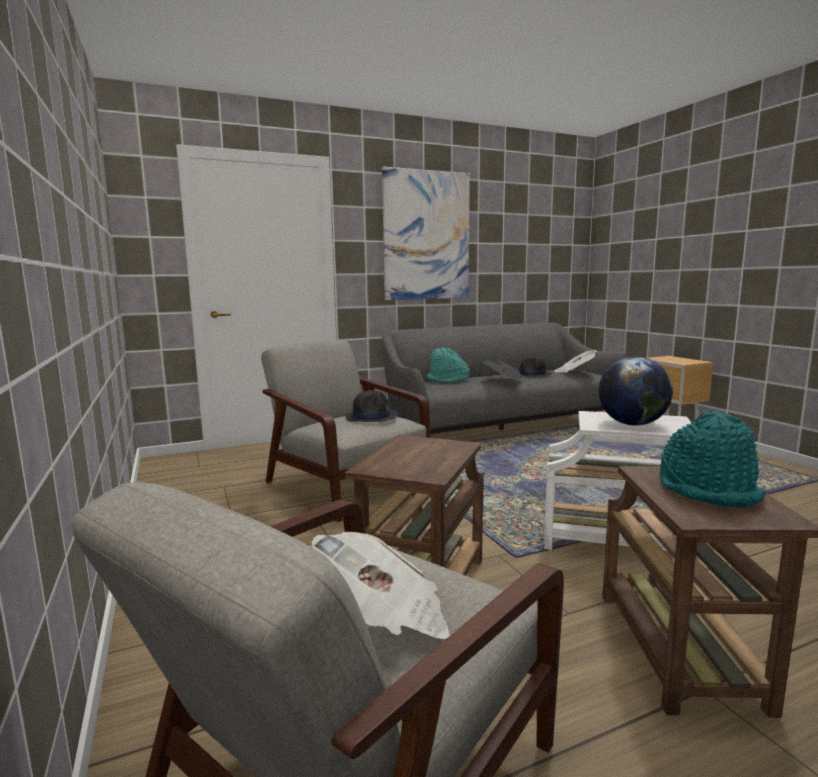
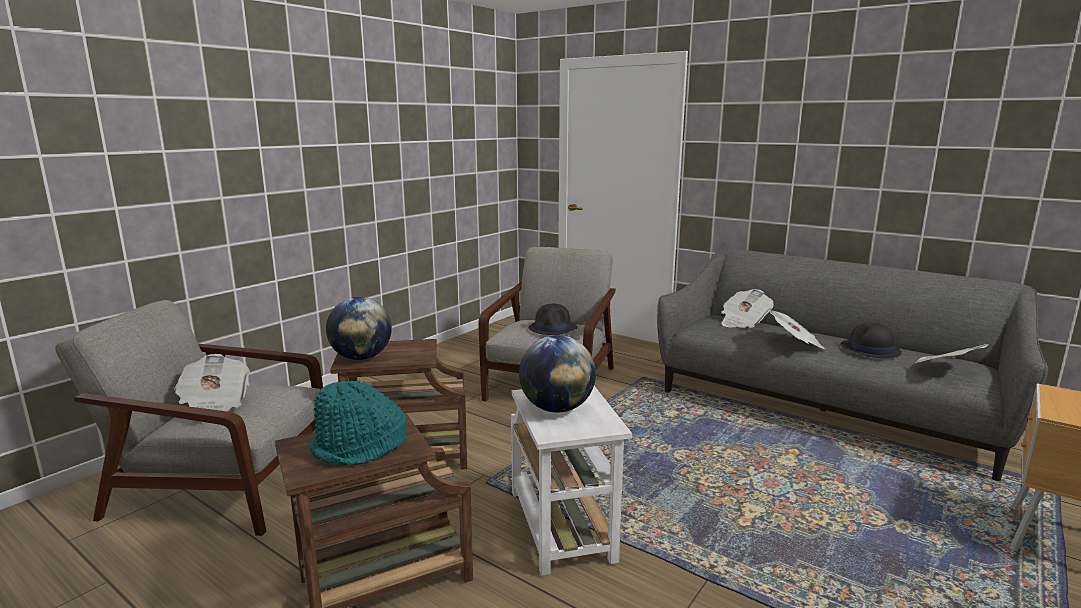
camera: 60 degrees right, 5 degrees up
picture [382,167,470,300] -> none
turquoise hat [427,348,469,382] -> newspaper [721,289,774,328]
none -> globe [326,297,392,360]

